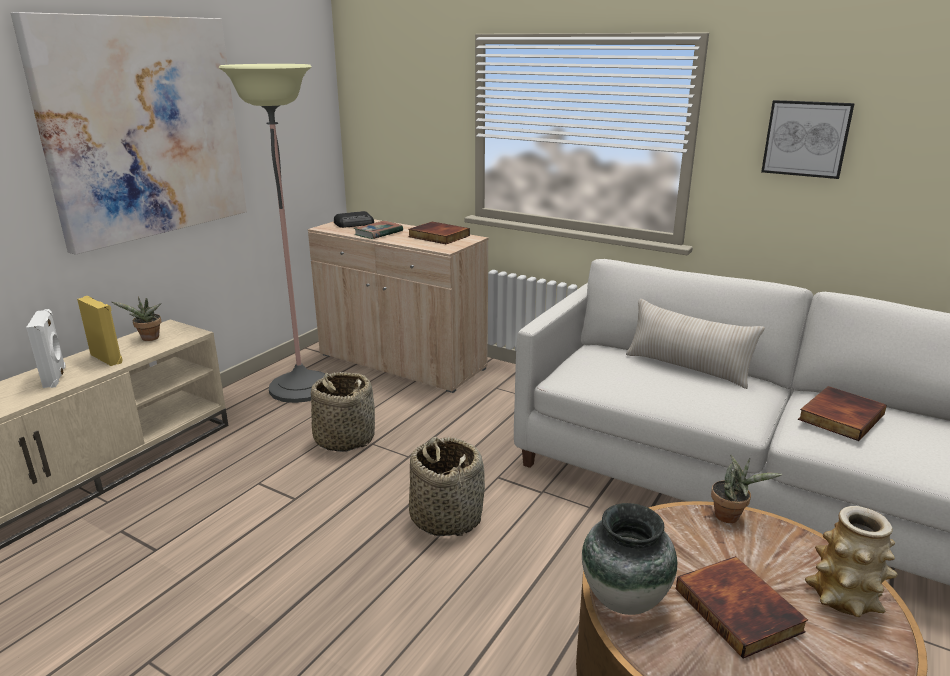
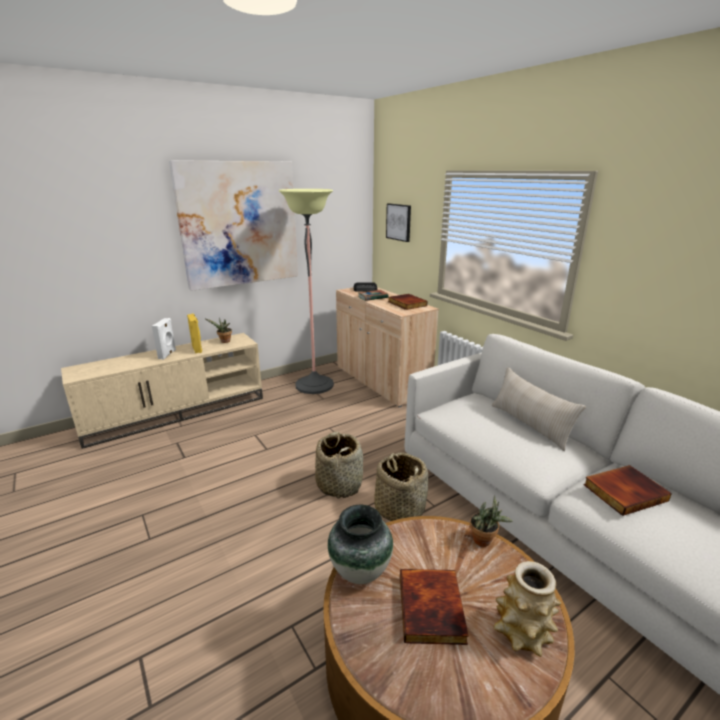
camera: 25 degrees right, 0 degrees up
basket [311,372,375,452] -> basket moved to [374,452,428,521]
picture [761,100,855,179] -> picture moved to [386,204,411,242]

